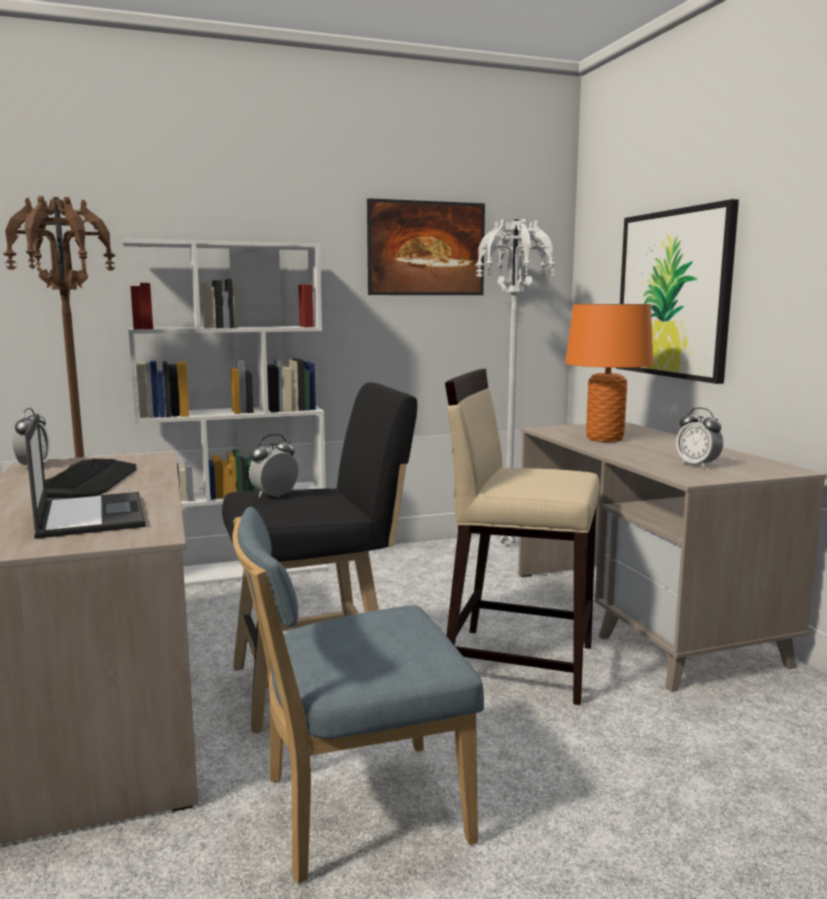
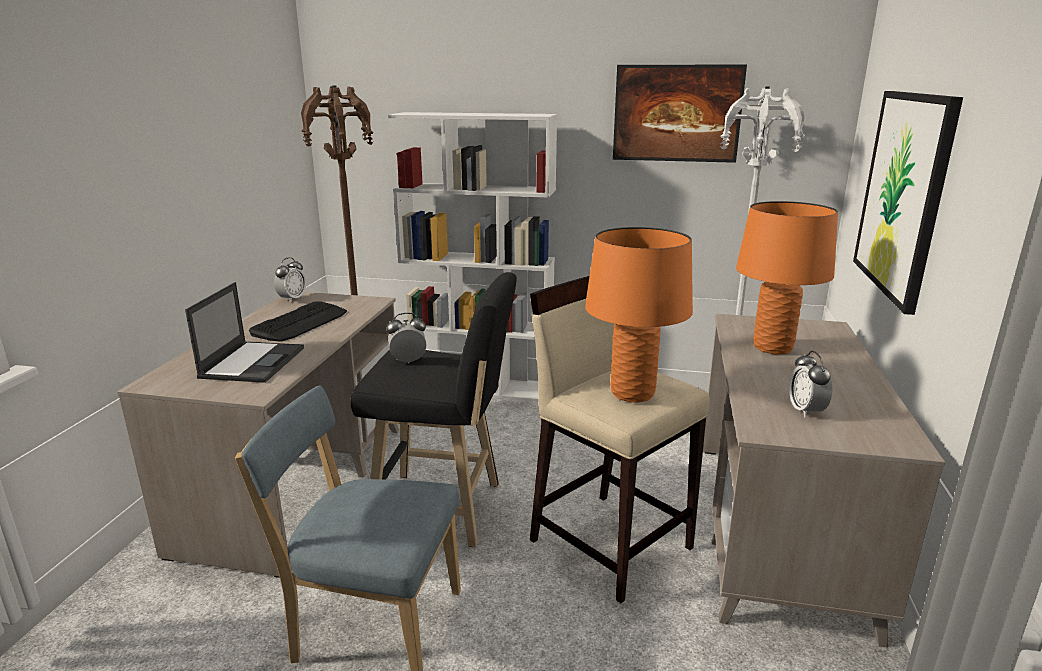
camera: 30 degrees right, 10 degrees up
none -> orange table lamp [585,227,693,403]

